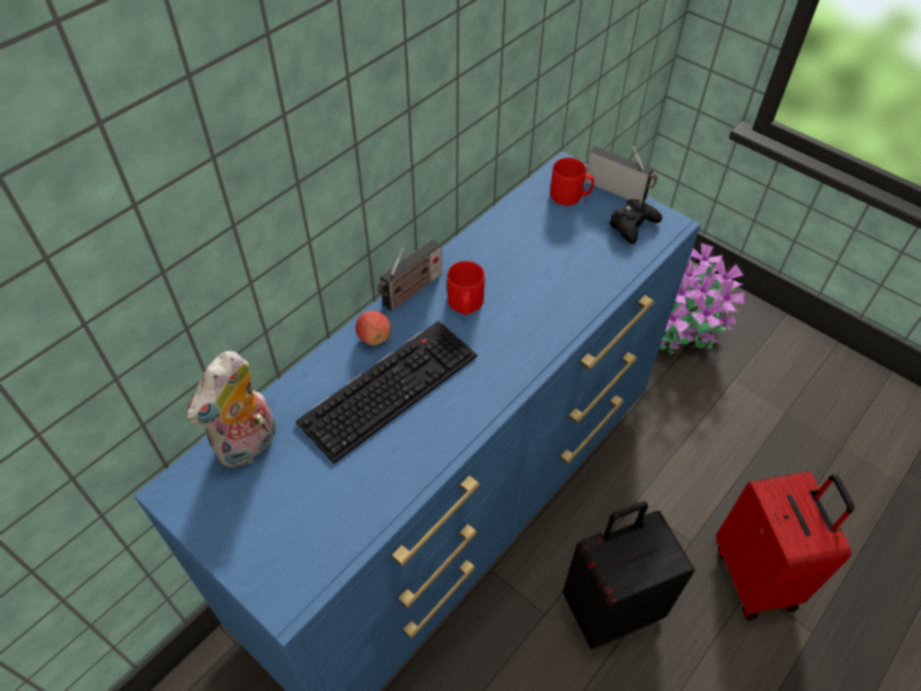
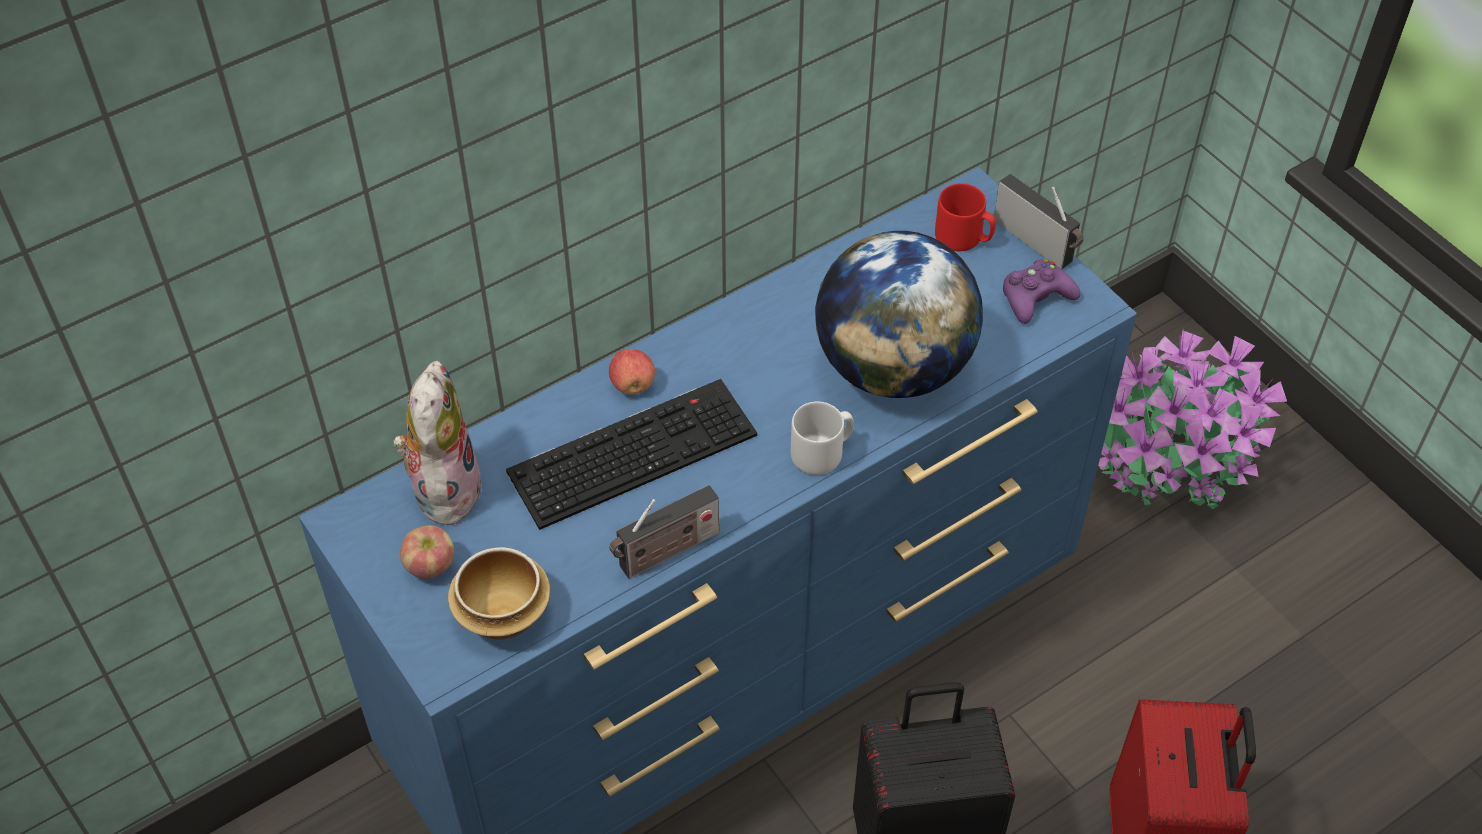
camera: 15 degrees right, 0 degrees up
plush toy [187,351,276,468] -> plush toy turned 135 degrees clockwise [393,361,482,526]
radio [377,239,442,311] -> radio moved to [609,485,719,579]
red mug [447,261,485,315] -> none
black game controller [609,199,662,244] -> purple game controller [1003,259,1080,324]
none -> apple [400,525,454,579]
none -> bowl [448,547,550,640]
none -> grey mug [791,402,854,475]
none -> globe [815,231,983,398]

